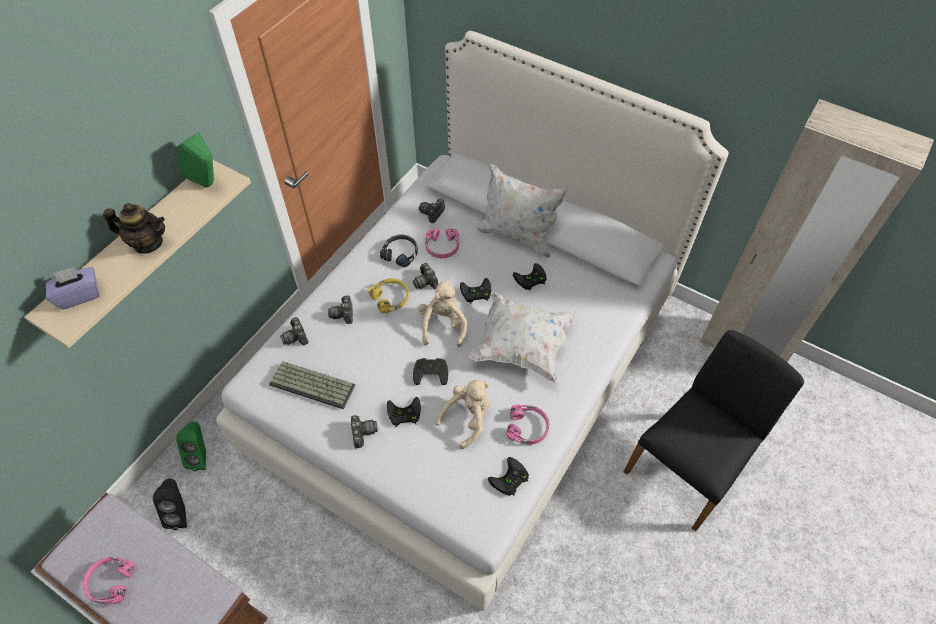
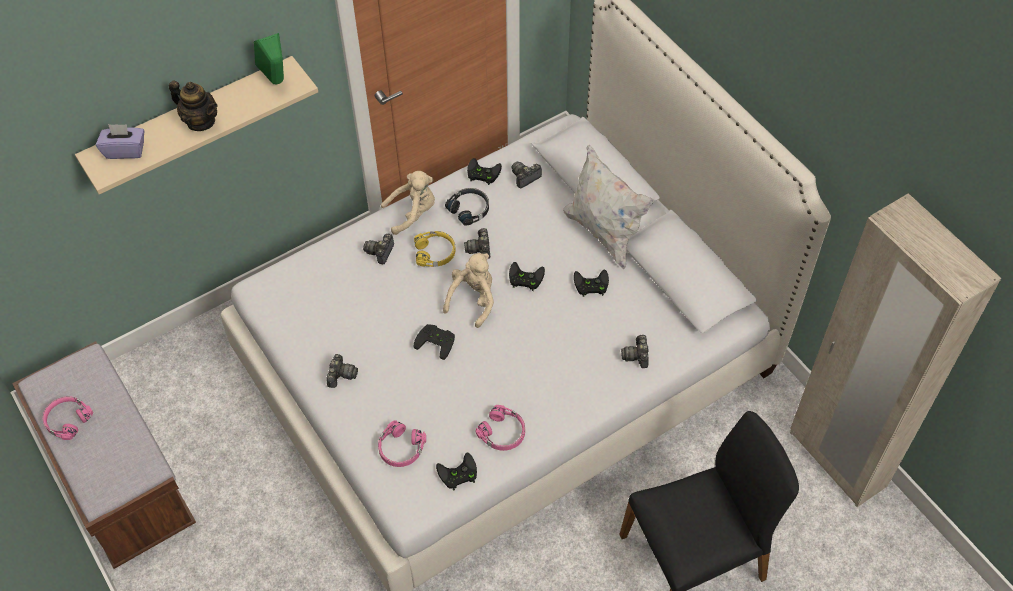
camera: 25 degrees right, 0 degrees up
black speaker [153,479,187,530] -> none
green speaker [176,421,206,472] -> none
keyboard [269,361,355,409] -> none
camera [280,317,308,345] -> camera moved to [621,334,649,368]
black game controller [387,397,421,427] -> black game controller moved to [467,158,502,185]
pink headphones [425,229,459,259] -> pink headphones moved to [378,420,426,467]
beige plush toy [435,380,489,449] -> beige plush toy moved to [381,171,435,235]
white pillow [469,292,577,383] -> none

